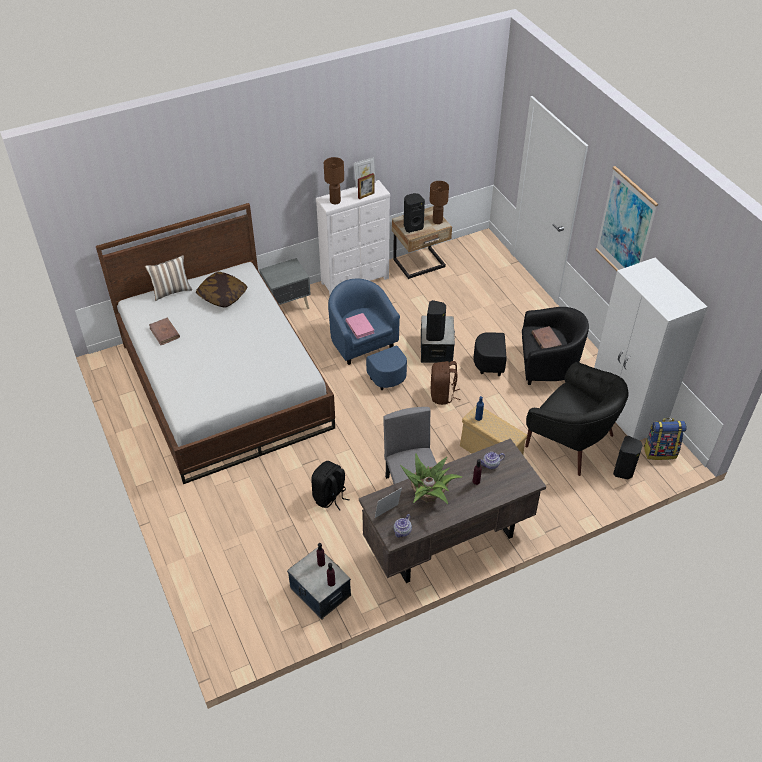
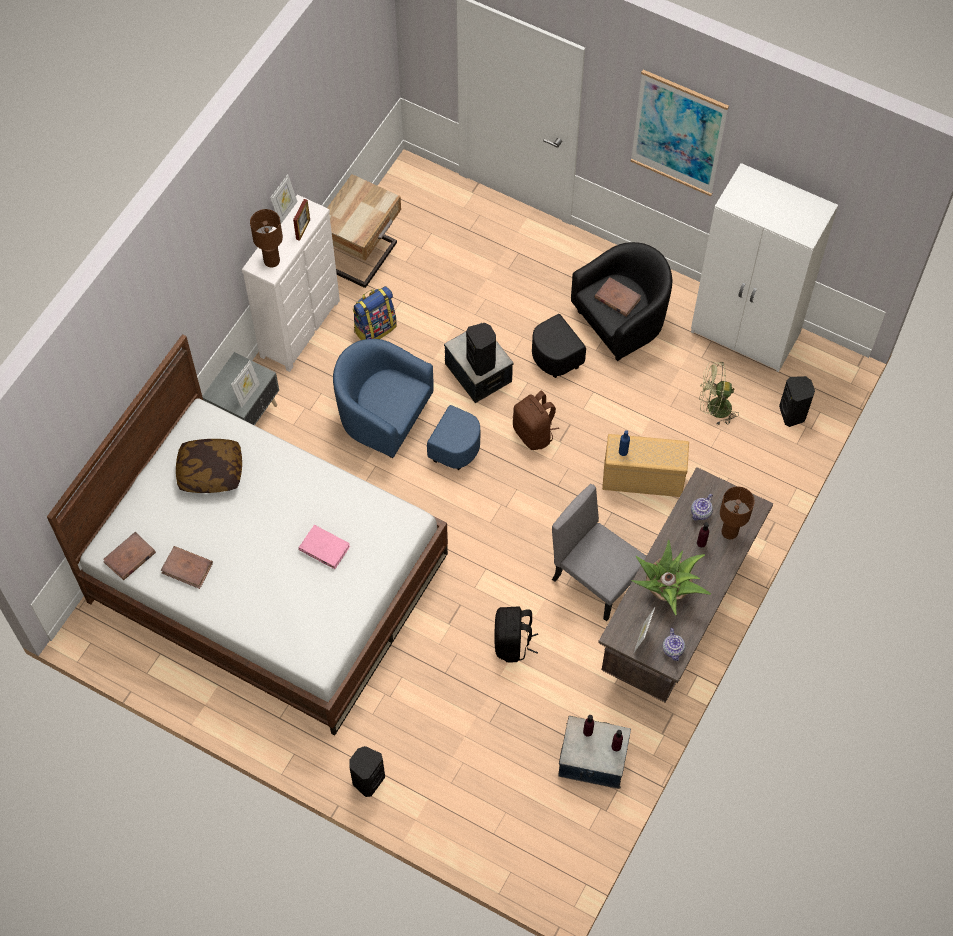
camera: 35 degrees left, 15 degrees up
pillow [145,255,192,301] -> none
pink book [345,313,374,339] -> pink book moved to [298,525,350,569]
black speaker [404,193,425,233] -> black speaker moved to [349,746,385,797]
brown table lamp [430,181,449,224] -> brown table lamp moved to [720,486,755,539]
black armchair [525,362,629,476] -> green fan [699,361,739,426]
backpack [644,418,687,460] -> backpack moved to [353,286,397,340]
none -> brown book [103,532,156,580]
none -> picture frame [231,360,260,408]

